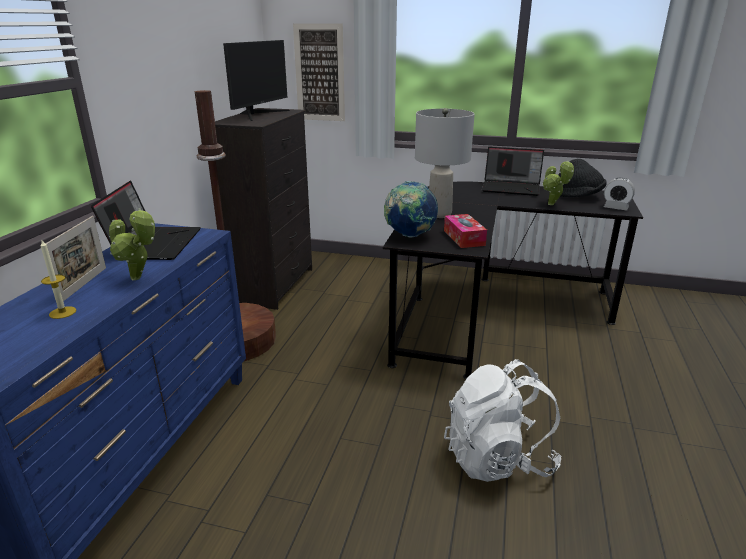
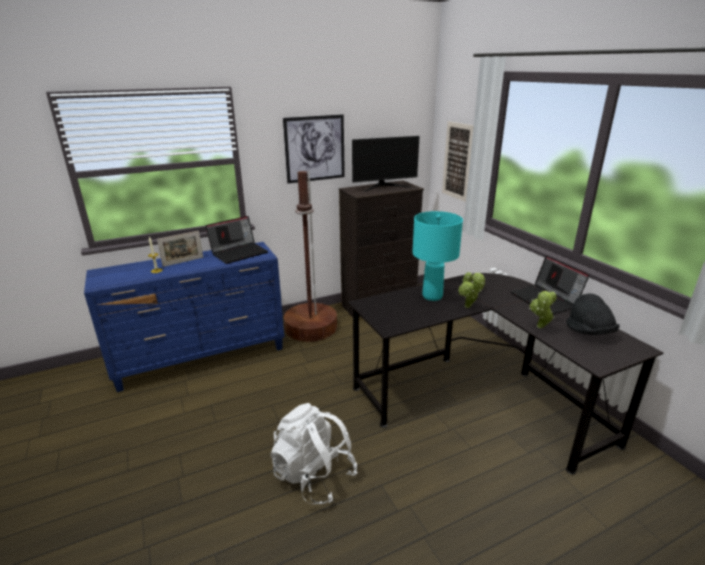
camera: 50 degrees right, 0 degrees up
potted plant [109,208,155,280] -> potted plant moved to [458,272,485,308]
globe [384,181,438,238] -> none
grey table lamp [415,108,475,218] -> turquoise table lamp [412,211,463,301]
tissue box [444,214,487,248] -> none
alarm clock [604,178,635,210] -> none
none -> picture [283,114,345,184]

